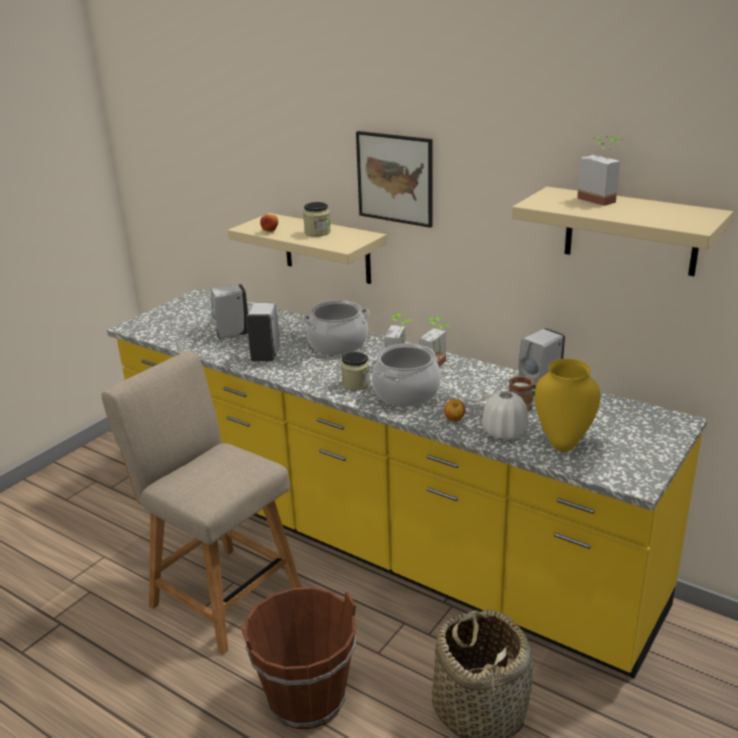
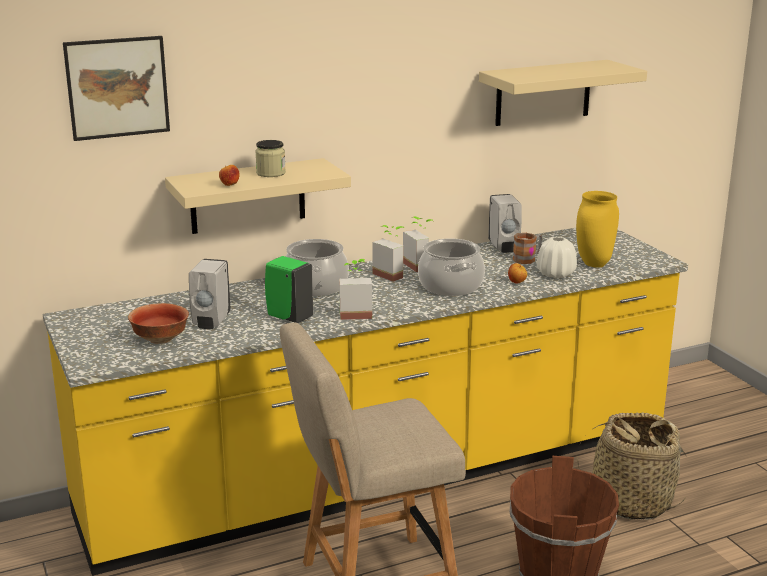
camera: 60 degrees left, 5 degrees down
white soap dispenser [246,303,280,361] -> green soap dispenser [265,256,313,323]
jar [341,352,370,391] -> none
picture [356,131,433,228] -> picture moved to [63,36,170,141]
potted plant [577,136,622,206] -> potted plant moved to [339,259,372,320]
none -> bowl [128,303,189,344]

